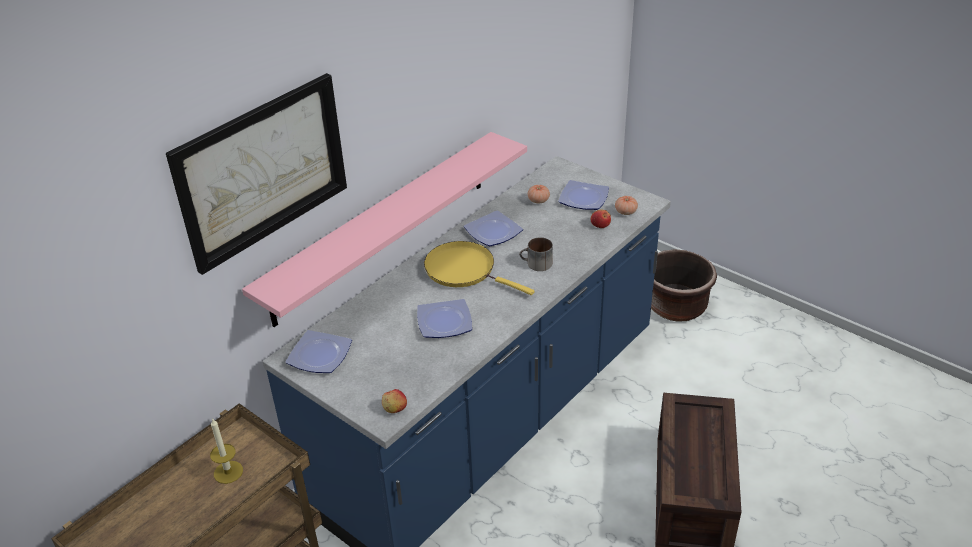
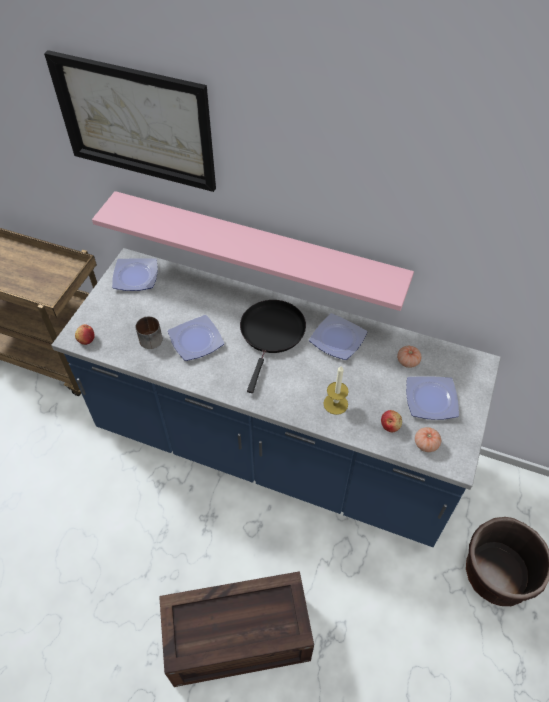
camera: 70 degrees right, 15 degrees up
candle [210,418,243,484] -> candle moved to [323,365,349,415]
yellow frying pan [424,241,535,295] -> black frying pan [240,300,306,393]
mug [519,237,553,271] -> mug moved to [136,316,163,349]

